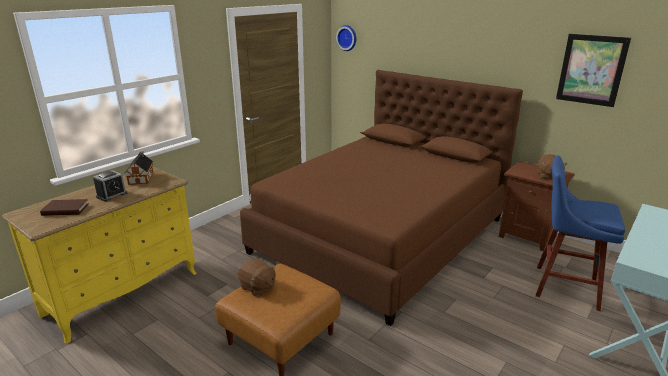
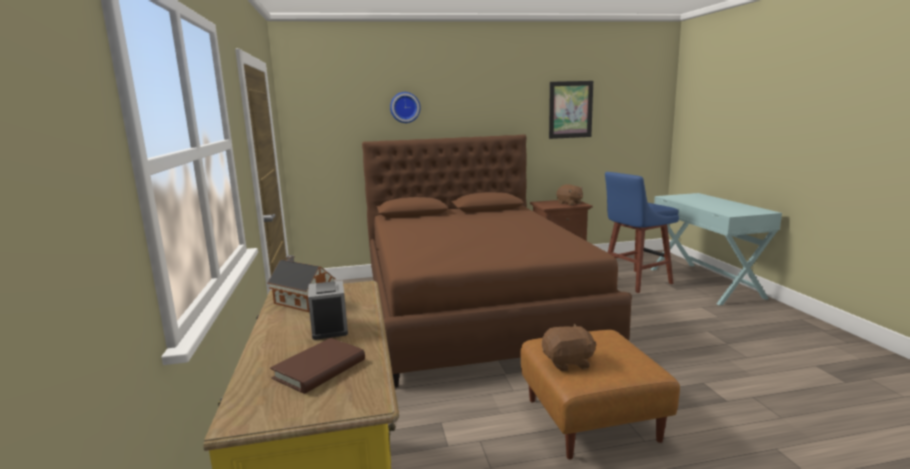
camera: 50 degrees left, 10 degrees down
wall clock [336,25,356,51] -> wall clock moved to [390,92,420,123]

